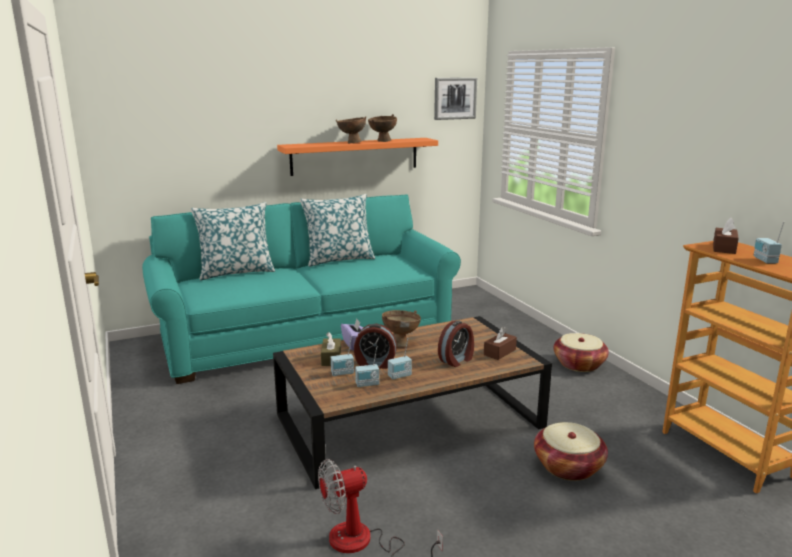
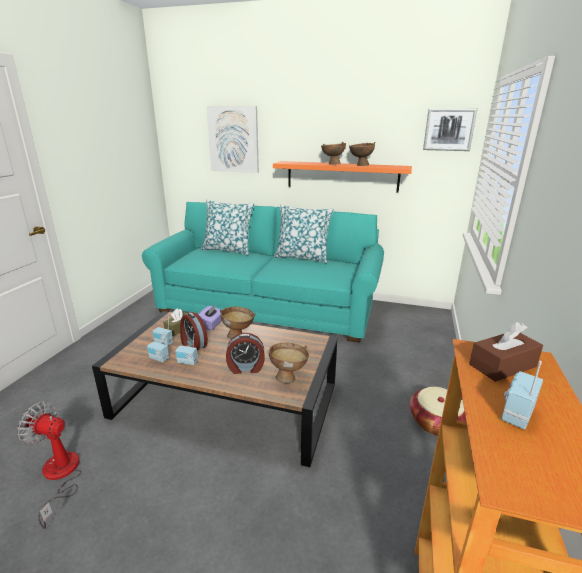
camera: 40 degrees right, 5 degrees up
brown tissue box [484,327,517,360] -> brown bowl [269,342,309,384]
basket [534,422,608,481] -> none
none -> picture [207,106,259,173]

